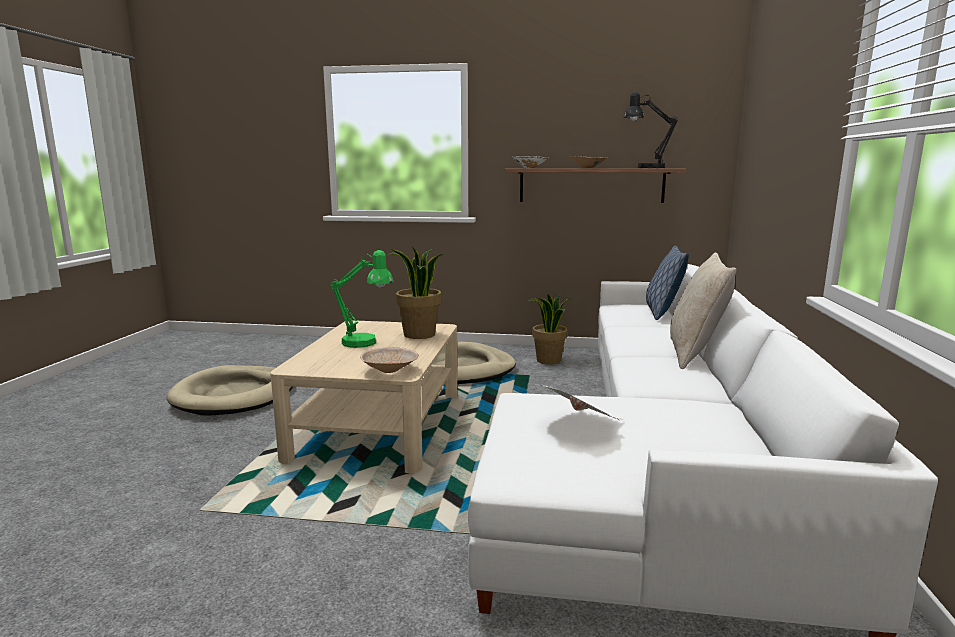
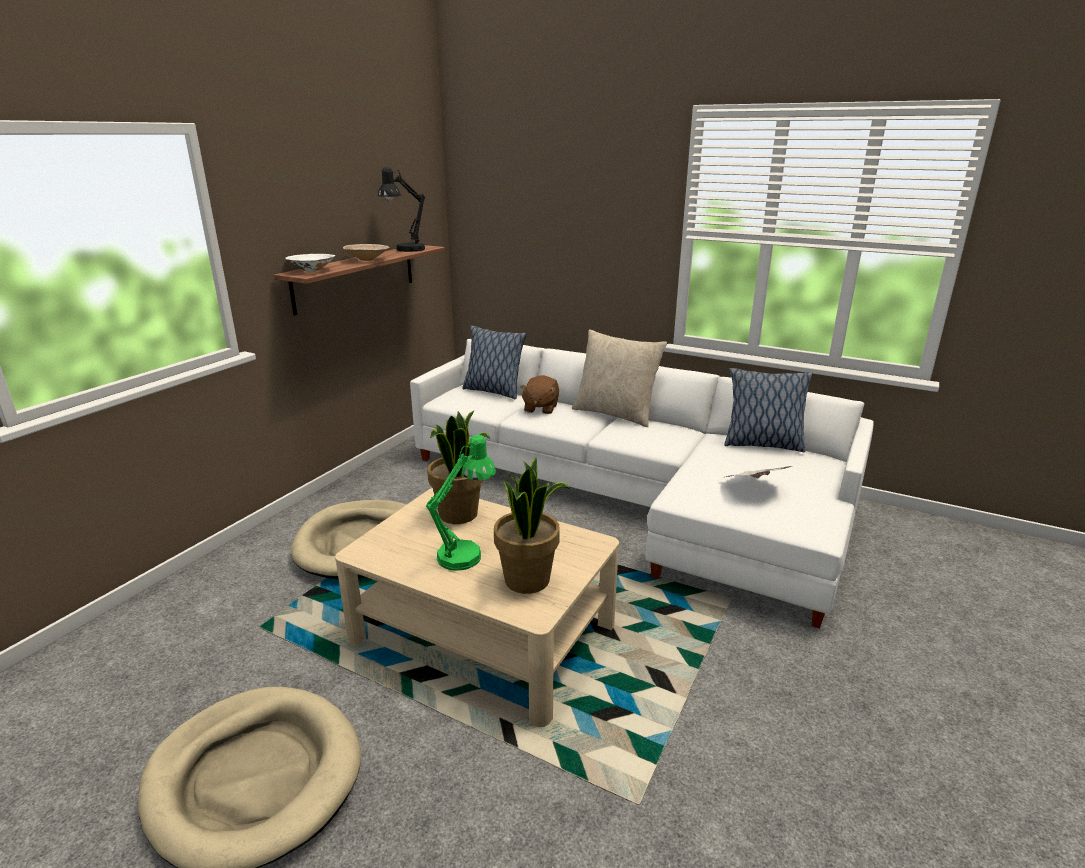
camera: 70 degrees left, 10 degrees up
beige bowl [360,348,419,373] -> none
potted plant [529,294,571,364] -> potted plant moved to [494,457,570,594]
none -> brown plush toy [520,375,559,414]
none -> pillow [724,368,812,452]

